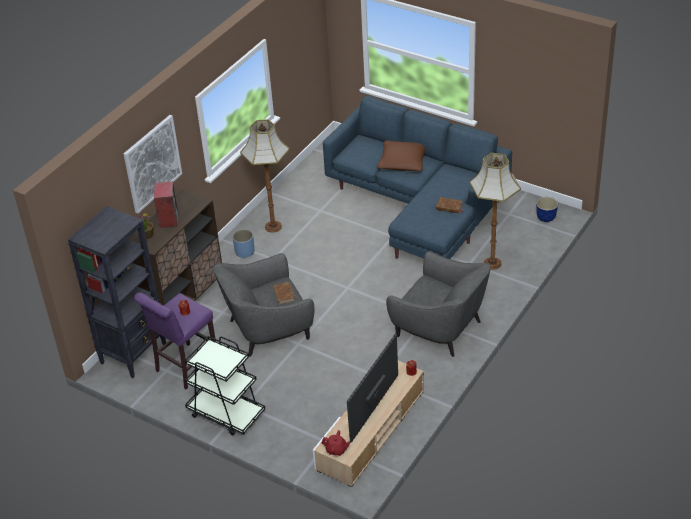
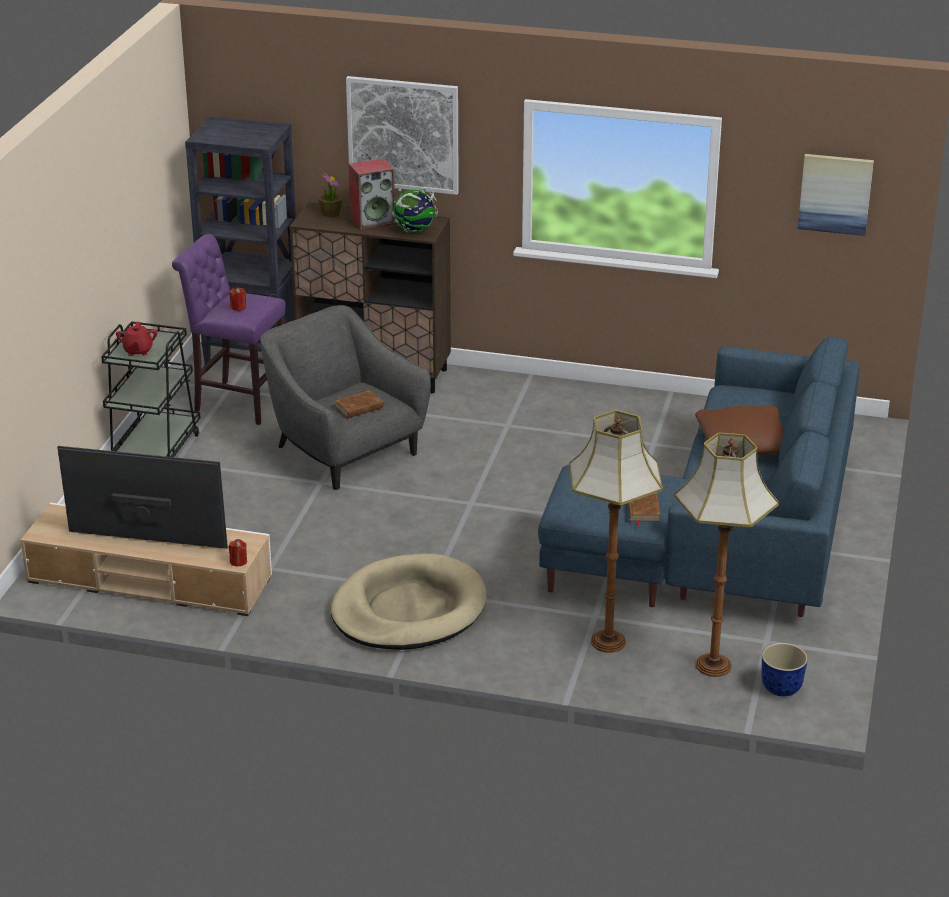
camera: 70 degrees right, 10 degrees down
blue planter [232,229,254,258] -> none
floor lamp [240,119,290,233] -> floor lamp moved to [674,433,779,677]
red teapot [322,430,350,456] -> red teapot moved to [116,322,157,356]
grey armchair [386,251,491,357] -> beige dog bed [331,554,487,650]
none -> globe [392,185,438,233]
none -> picture [798,154,874,236]

